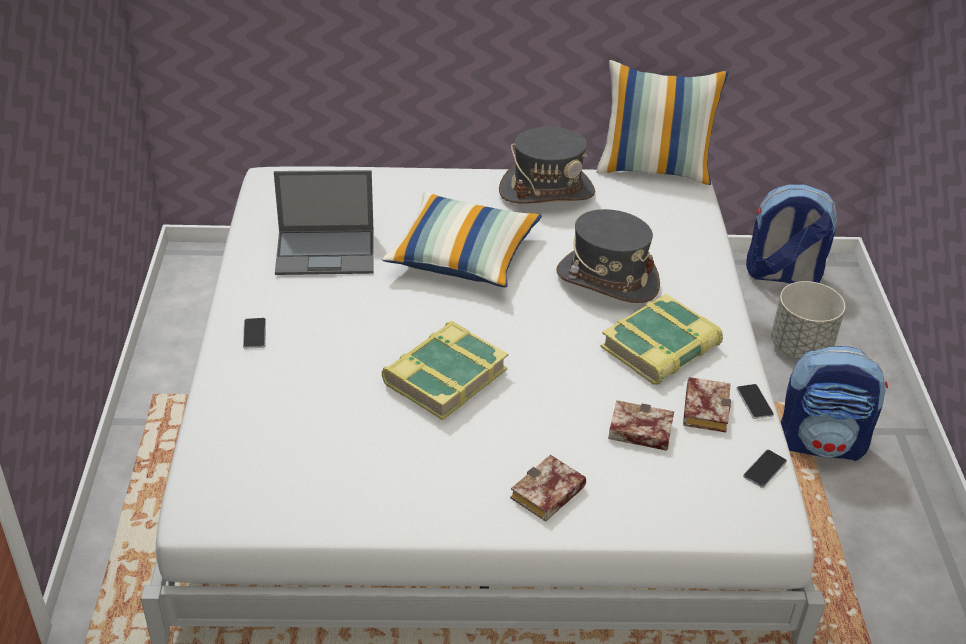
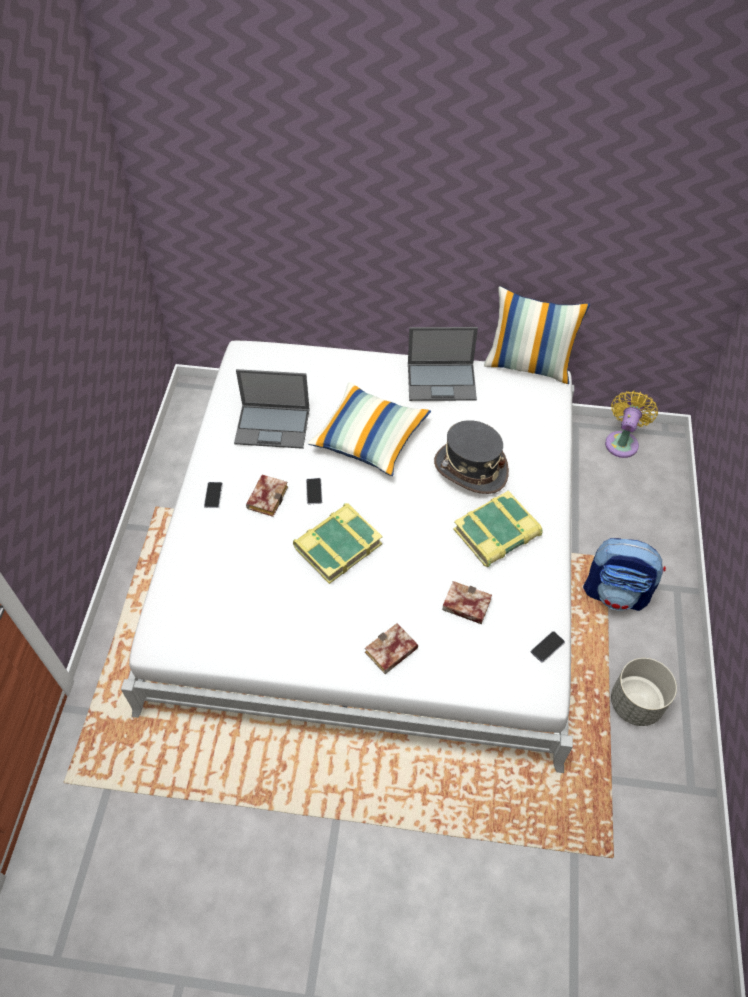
camera: 10 degrees right, 15 degrees up
grey hat [499,127,595,204] -> laptop [408,327,478,401]
book [683,377,731,433] -> book moved to [246,475,288,517]
phone [736,384,774,419] -> phone moved to [306,478,322,504]
backpack [746,184,837,284] -> yellow fan [605,391,658,458]
grey planter [771,281,845,359] -> grey planter moved to [611,658,677,726]

